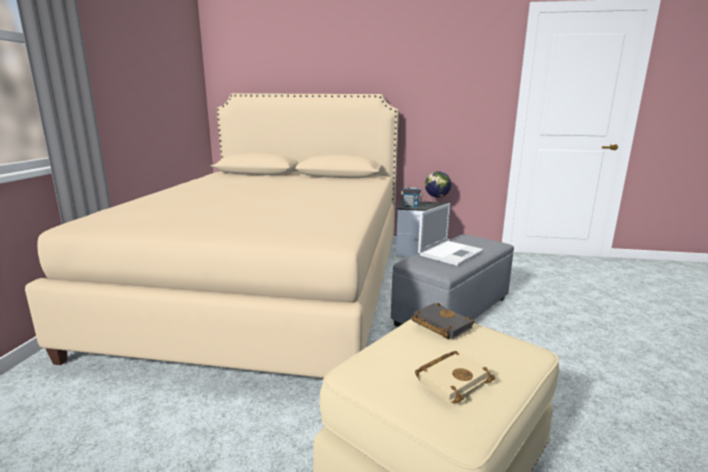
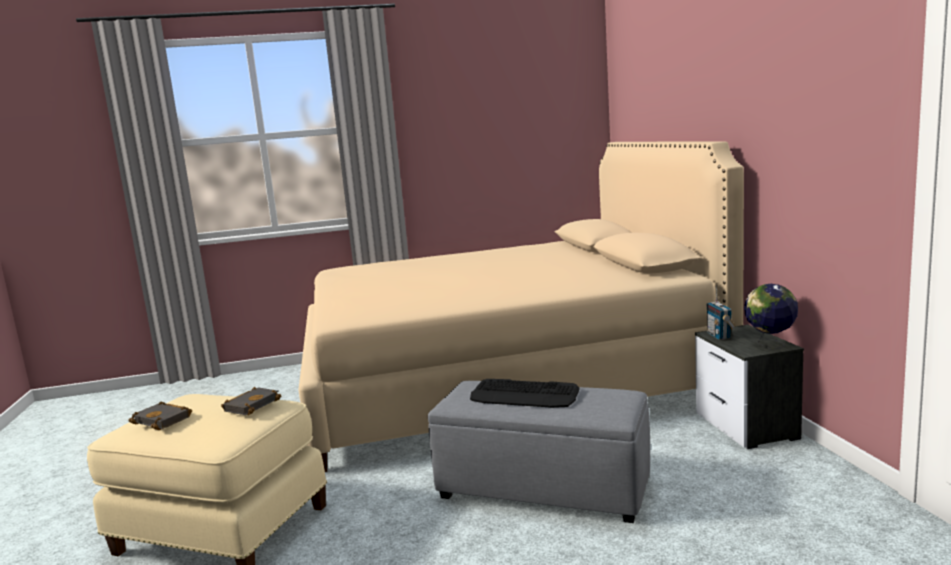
camera: 70 degrees right, 5 degrees down
beige book [415,351,495,404] -> black book [128,402,192,430]
laptop [418,203,484,266] -> keyboard [470,379,580,408]

